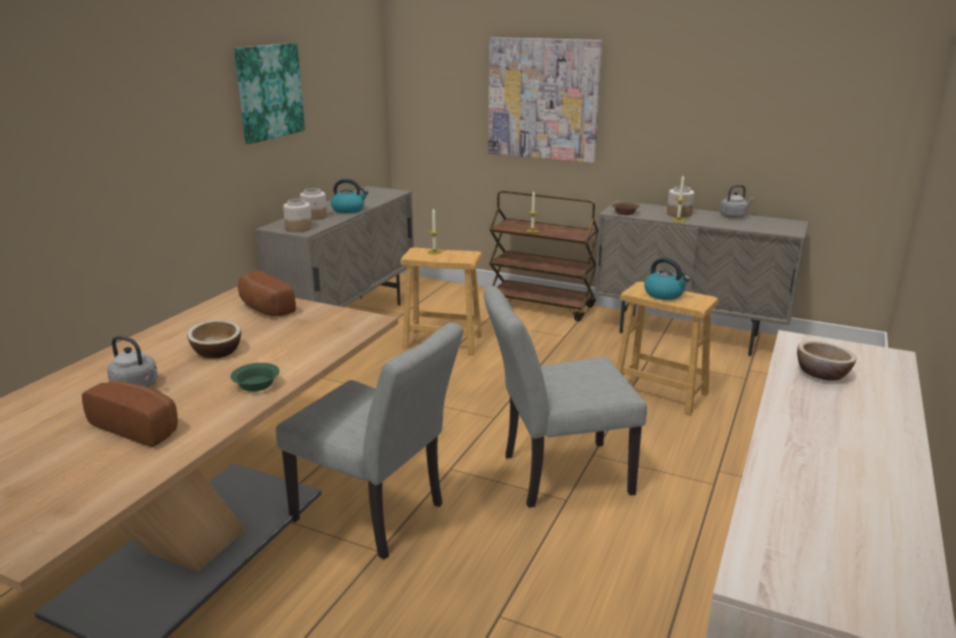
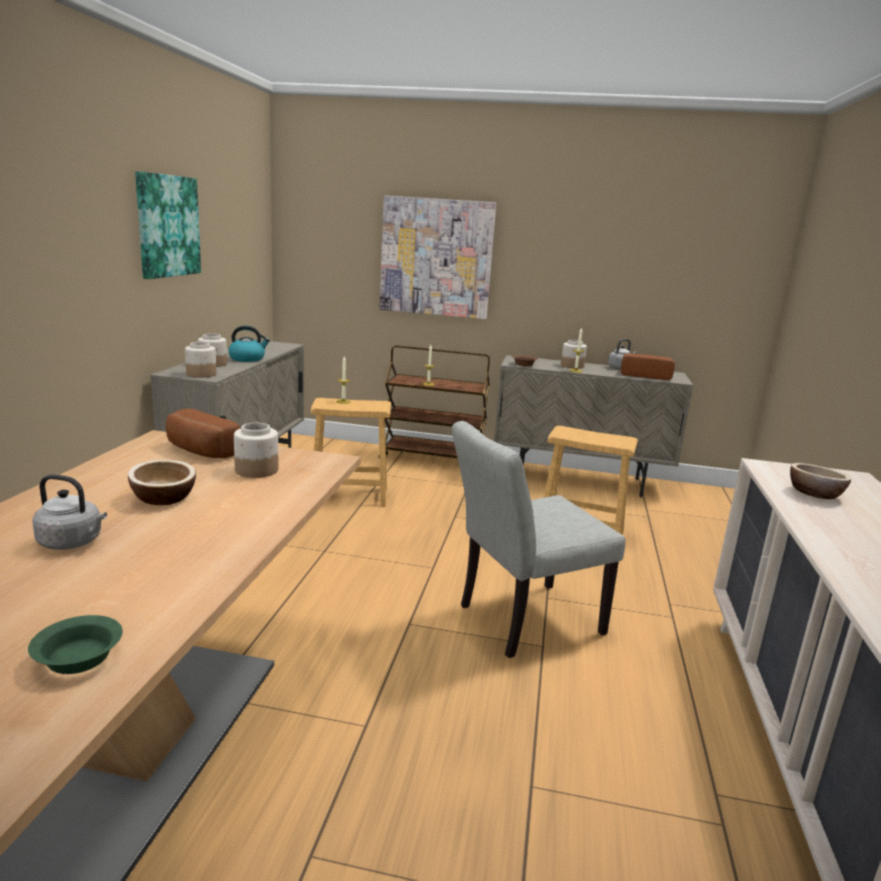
camera: 15 degrees left, 5 degrees down
bread [82,381,178,447] -> bread moved to [621,354,675,380]
green bowl [230,363,280,392] -> green bowl moved to [28,615,123,674]
grey chair [276,322,463,560] -> none
kettle [644,258,690,300] -> none
none -> jar [234,423,278,478]

